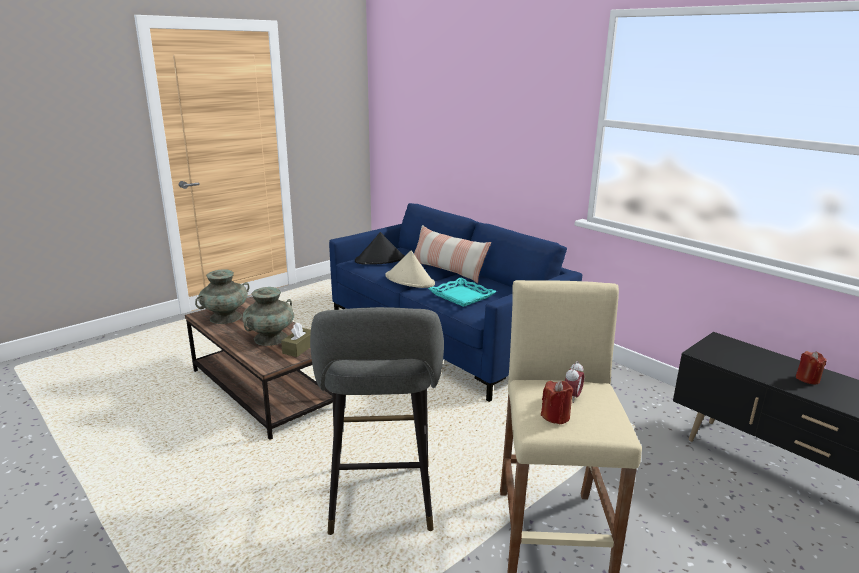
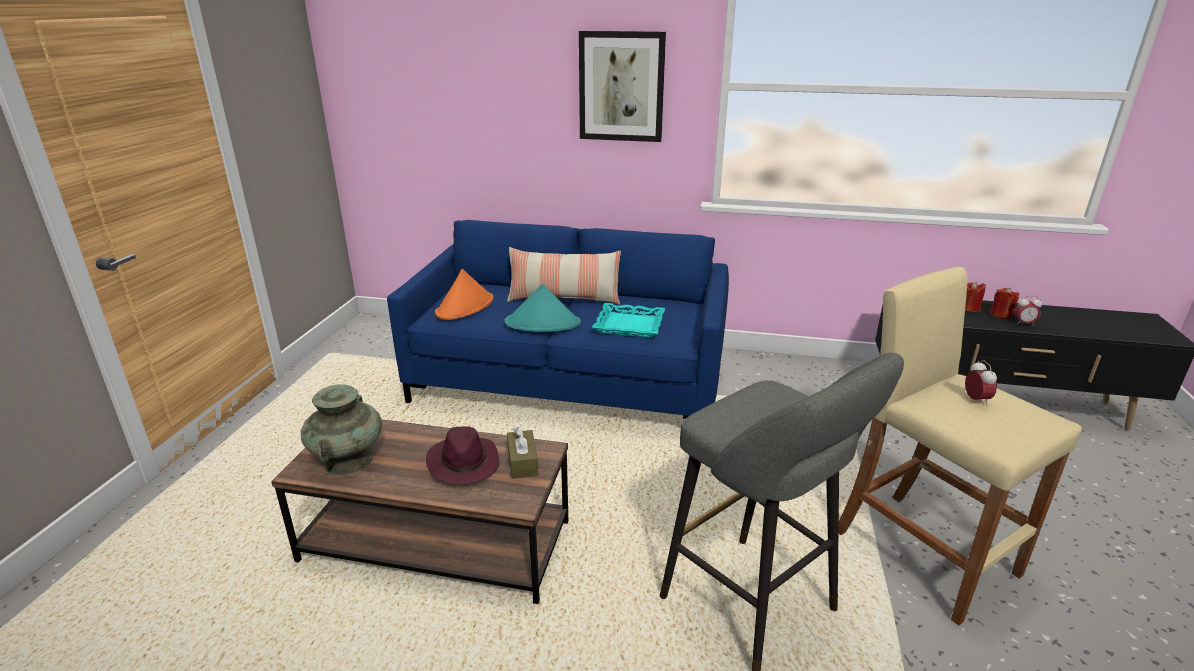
camera: 35 degrees left, 5 degrees up
turquoise vase [242,287,294,346] -> purple hat [426,426,500,484]
black hat [355,232,405,265] -> orange hat [435,269,494,320]
beige hat [385,251,435,288] -> turquoise hat [505,284,581,332]
red candle [541,381,573,424] -> red candle moved to [965,281,986,312]
none -> picture [579,31,666,142]
none -> alarm clock [1014,296,1042,326]

